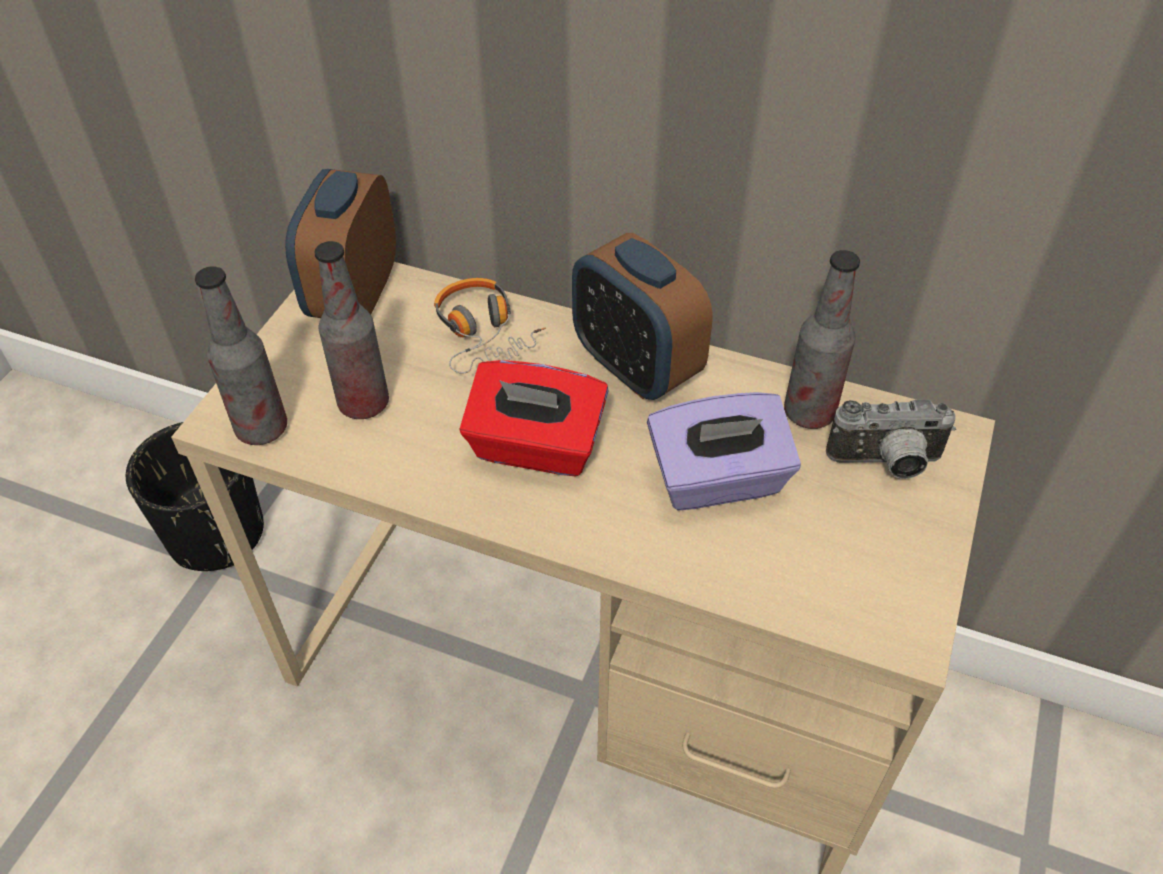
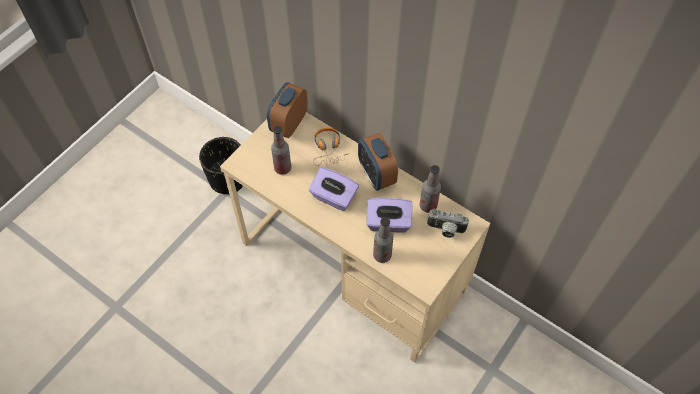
camera: 15 degrees right, 10 degrees up
bottle [195,266,287,445] -> bottle moved to [373,217,393,263]
red tissue box [459,360,609,477] -> purple tissue box [309,167,359,211]

